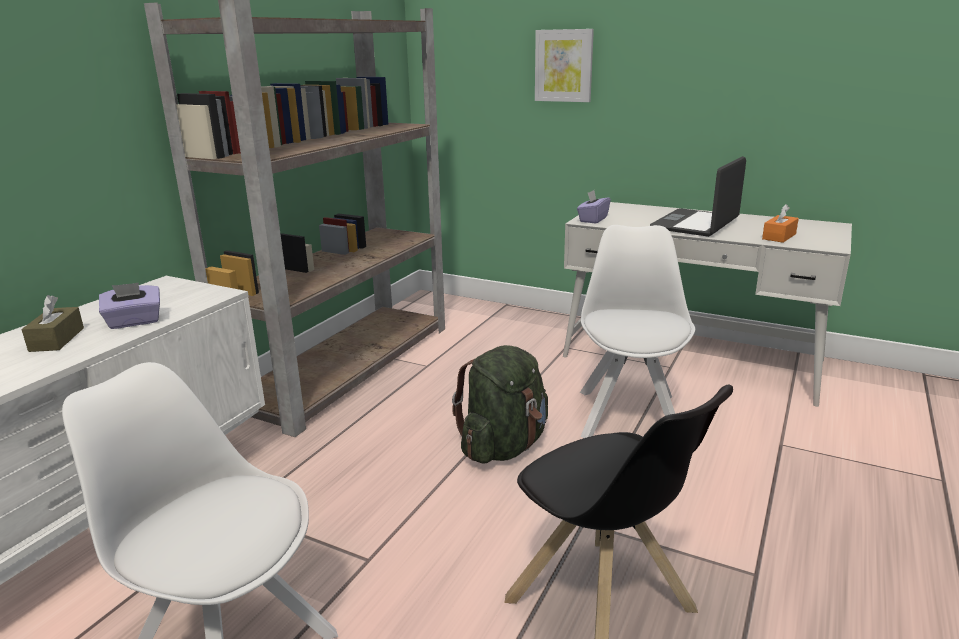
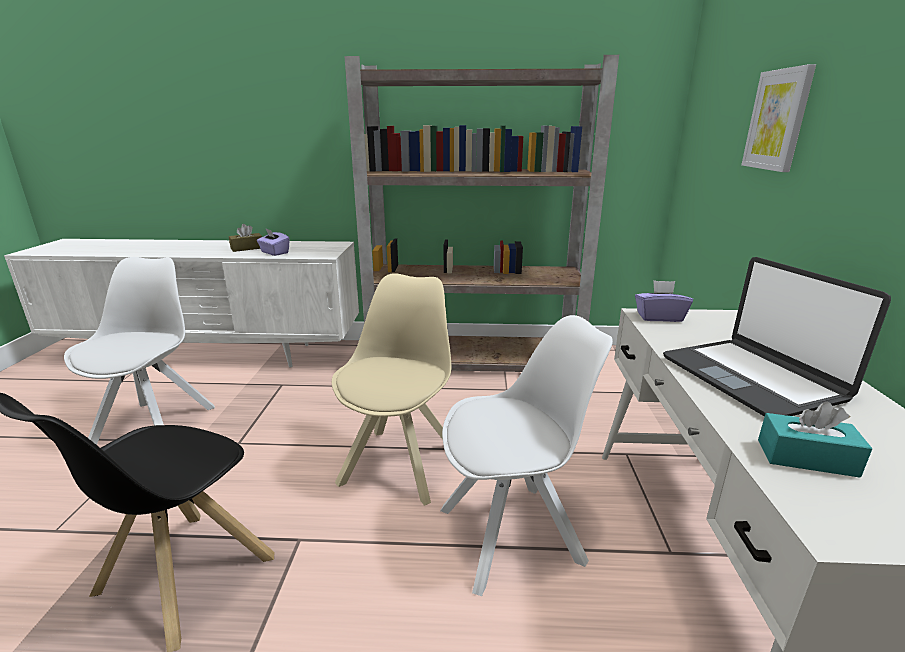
camera: 65 degrees right, 0 degrees up
green backpack [452,345,548,464] -> beige chair [332,273,451,506]
laptop [650,156,746,237] -> laptop turned 120 degrees counterclockwise [663,257,891,417]
orange tissue box [762,204,799,243] -> turquoise tissue box [758,402,873,478]

